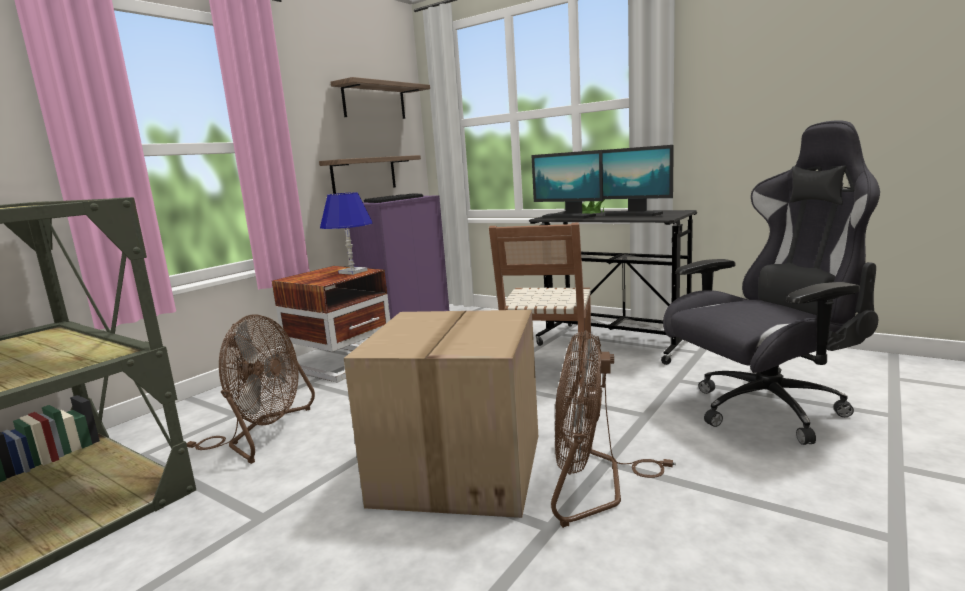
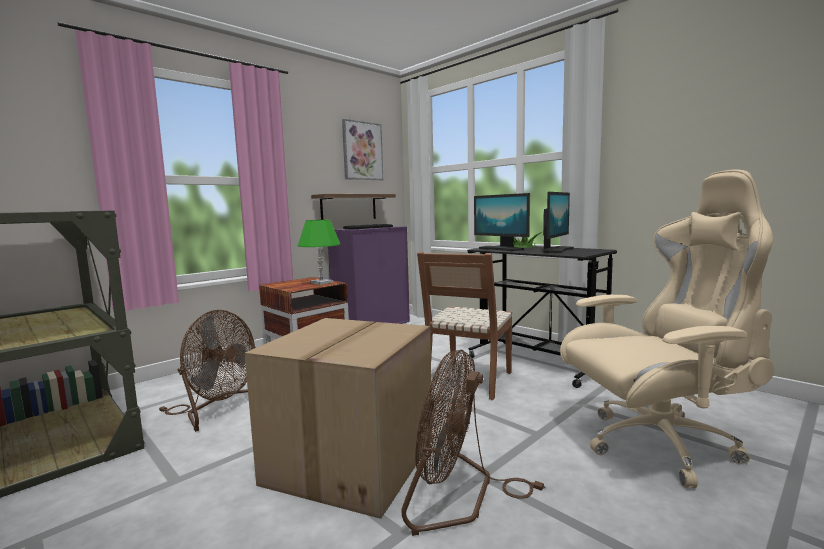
camera: 10 degrees right, 5 degrees down
blue table lamp [320,192,372,275] -> green table lamp [298,220,340,285]
shelf [331,77,430,119] -> picture [342,119,383,180]
monitor [602,145,674,216] -> monitor turned 105 degrees counterclockwise [543,192,574,253]
black office chair [663,121,880,445] -> beige office chair [560,170,774,488]

